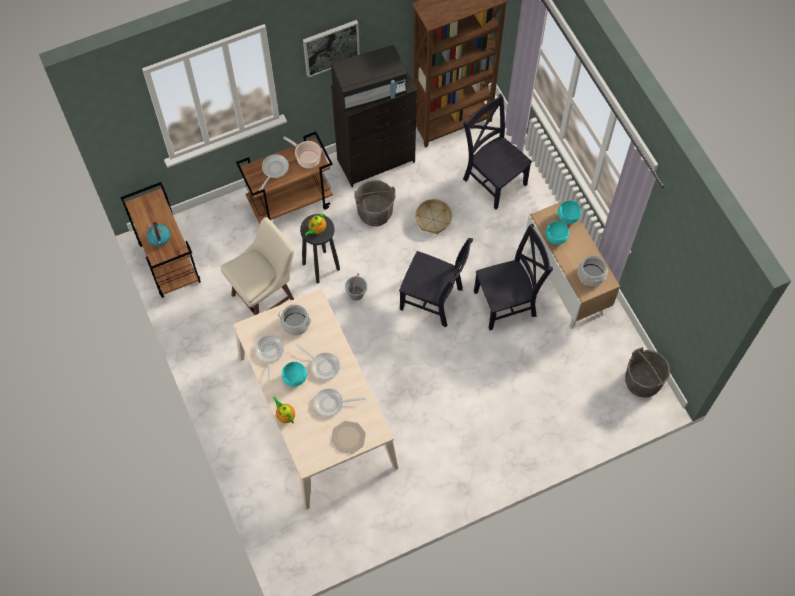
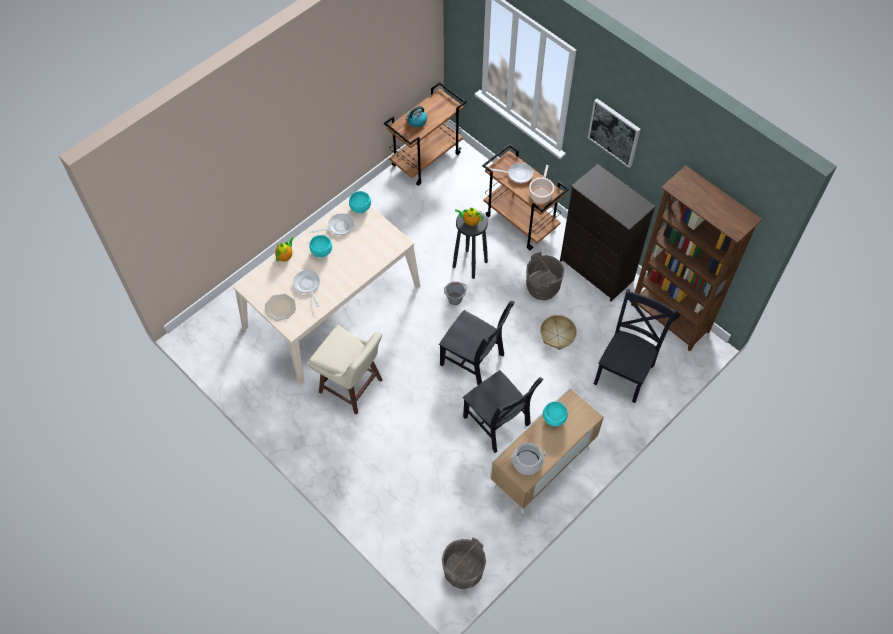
camera: 70 degrees right, 5 degrees down
beige stool [221,217,294,315] -> beige stool moved to [309,325,383,415]
cooking pot [278,305,311,336] -> none
frying pan [296,344,340,380] -> none
black microwave [331,45,407,112] -> none
black chair [399,238,473,327] -> black chair turned 60 degrees counterclockwise [439,301,515,385]
turquoise bowl [558,200,581,224] -> turquoise bowl moved to [349,191,371,213]

